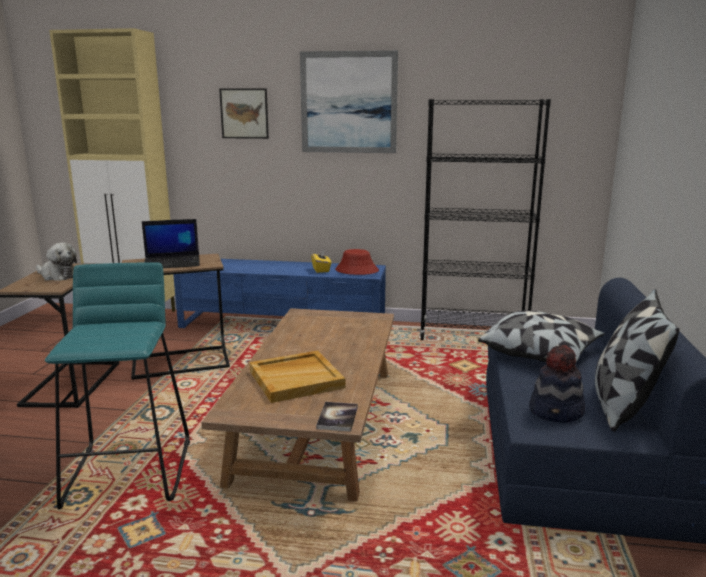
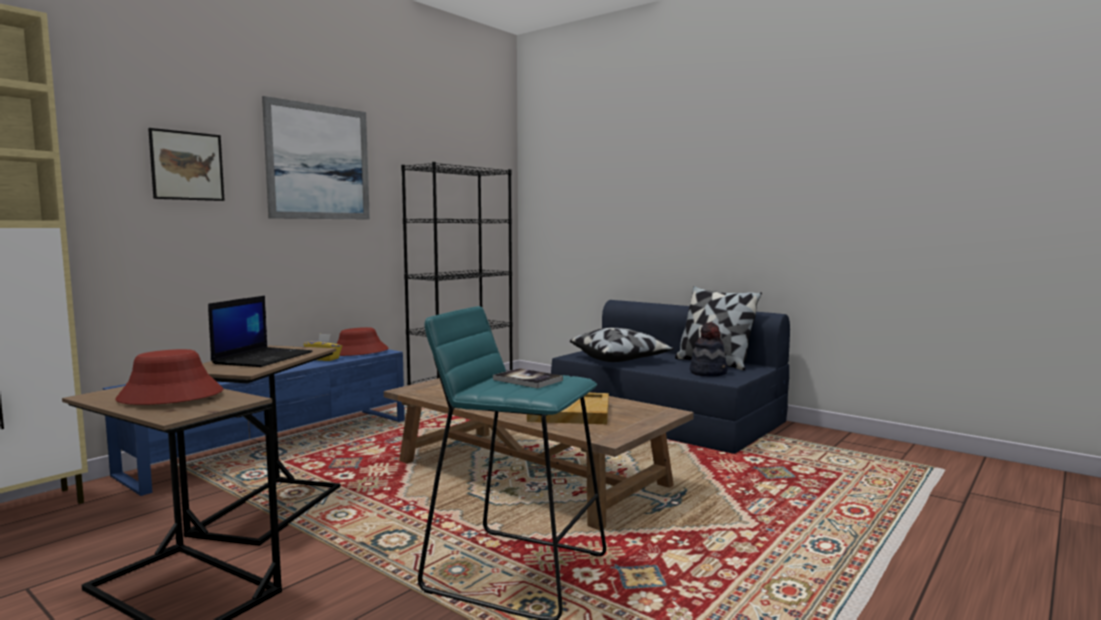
camera: 60 degrees left, 10 degrees down
plush toy [36,243,77,281] -> red hat [115,349,223,405]
book [316,402,358,432] -> book moved to [493,368,563,388]

